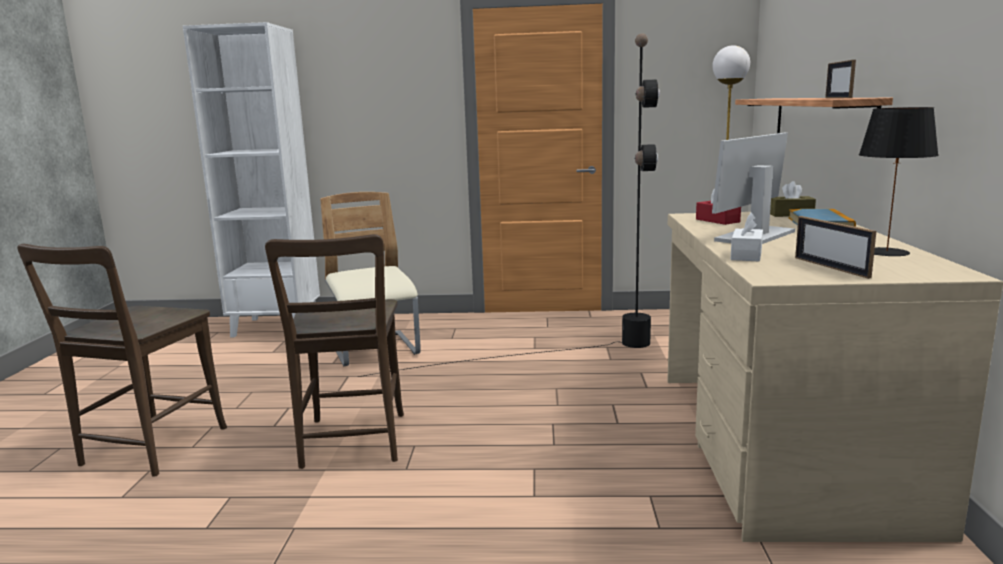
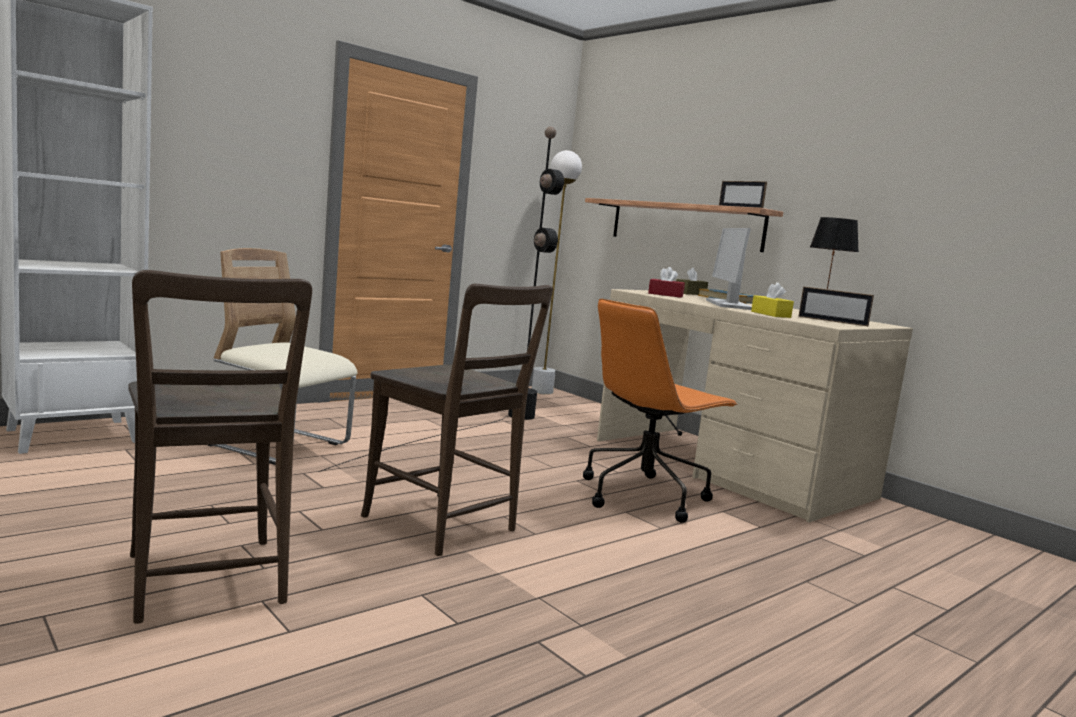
camera: 45 degrees left, 5 degrees down
white tissue box [731,212,763,261] -> yellow tissue box [751,282,794,318]
none -> orange office chair [583,298,738,523]

